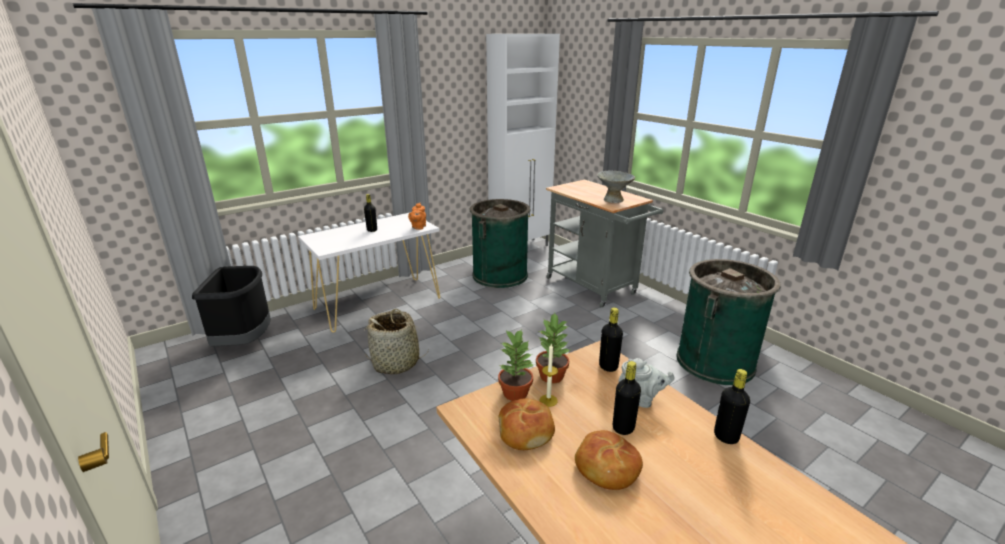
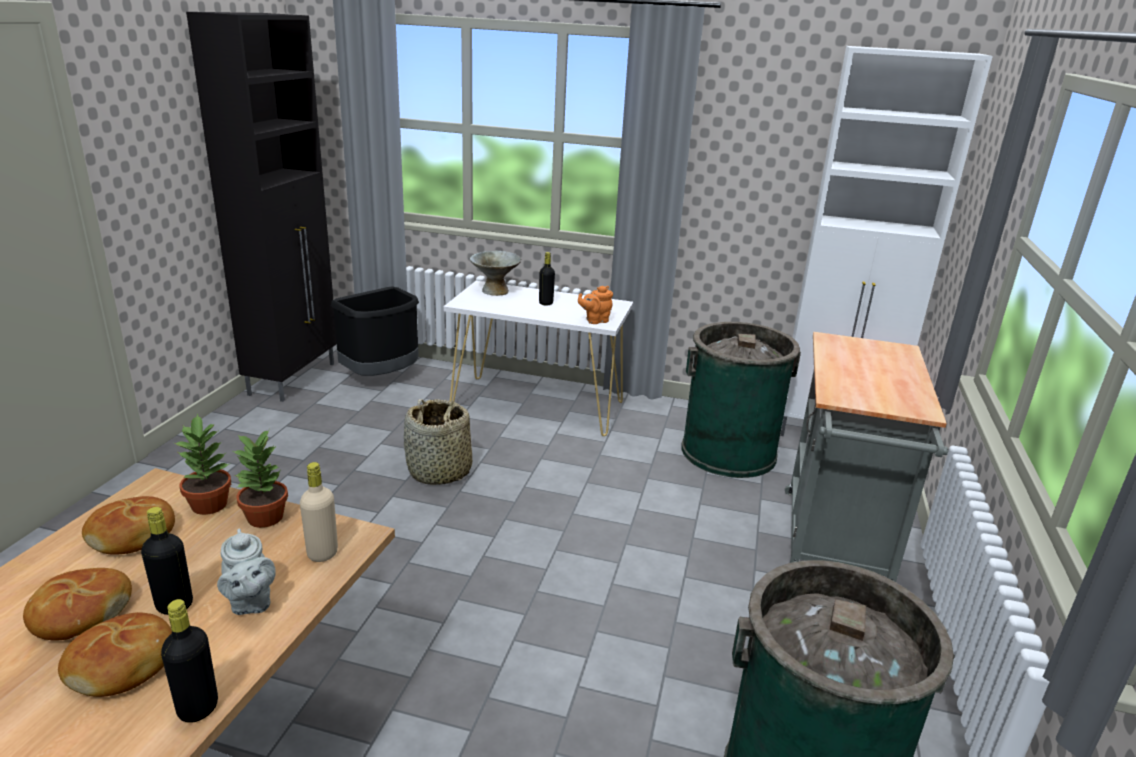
camera: 50 degrees right, 0 degrees up
candle [540,344,558,407] -> none
grey bowl [597,170,635,203] -> grey bowl moved to [470,250,521,296]
black bottle [599,307,623,372] -> beige bottle [300,462,338,562]
none -> bread [58,612,172,697]
none -> black cabinet [186,12,337,402]

